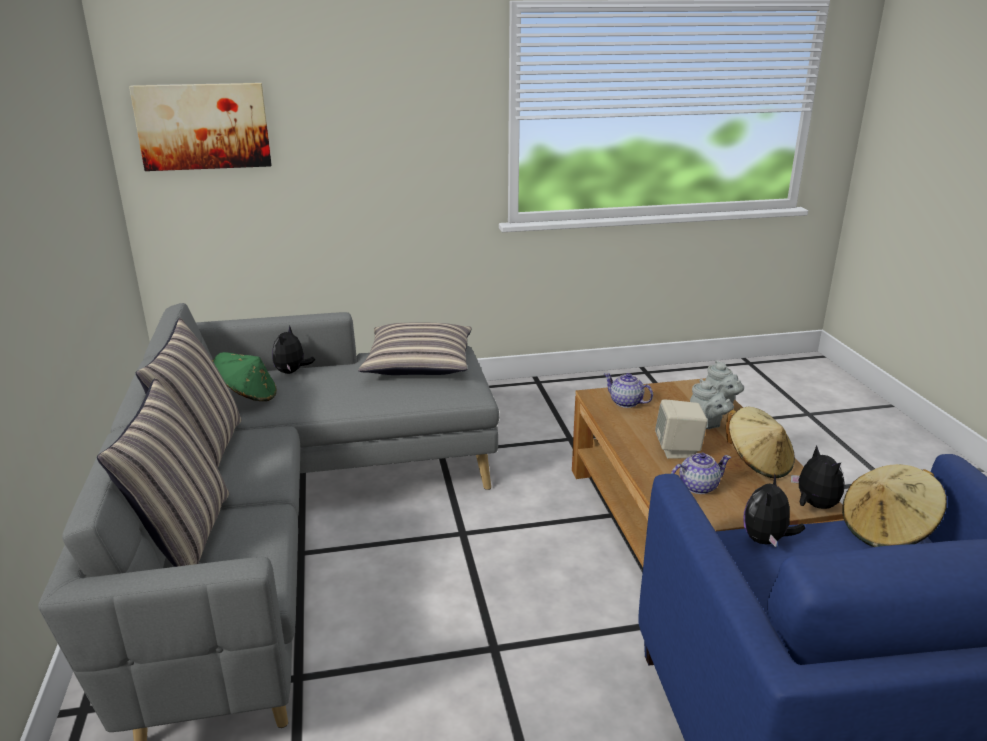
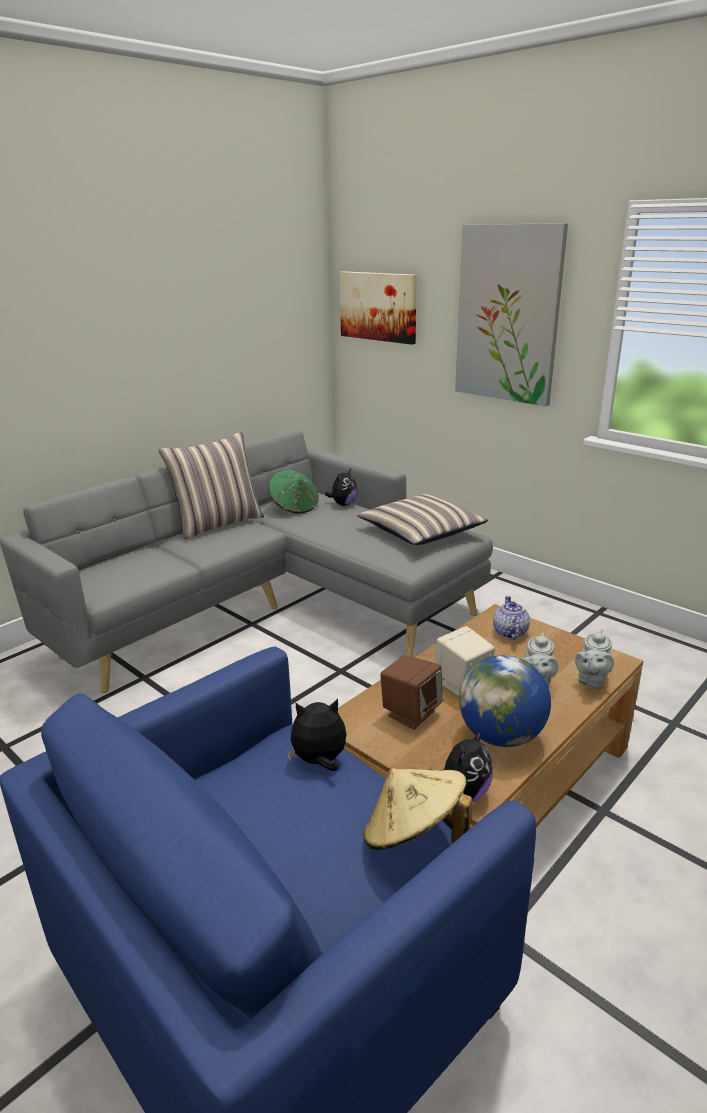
camera: 55 degrees right, 0 degrees up
pillow [97,378,229,567] -> none
plush toy [272,325,315,374] -> plush toy turned 150 degrees clockwise [325,469,358,506]
teapot [671,453,731,494] -> brown speaker [380,655,443,729]
beige hat [726,407,795,479] -> globe [459,655,551,747]
none -> picture [455,223,568,407]

